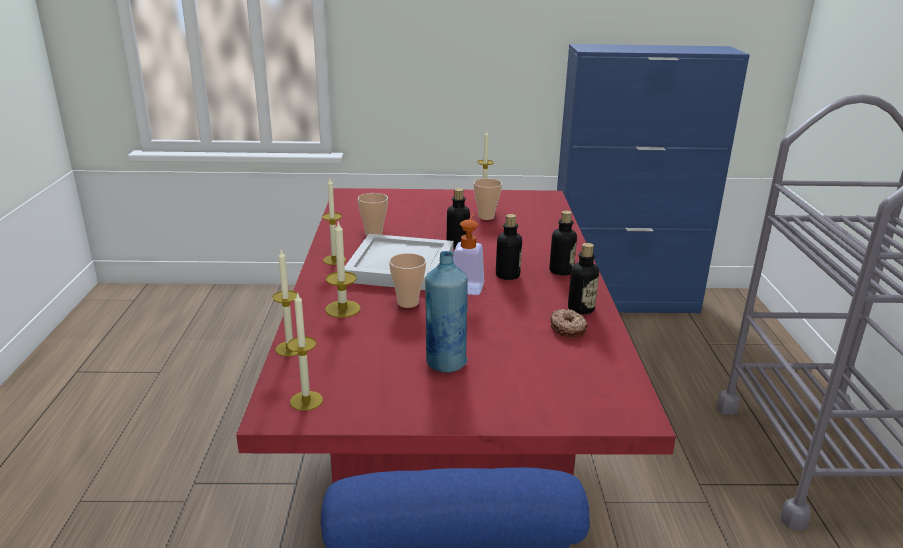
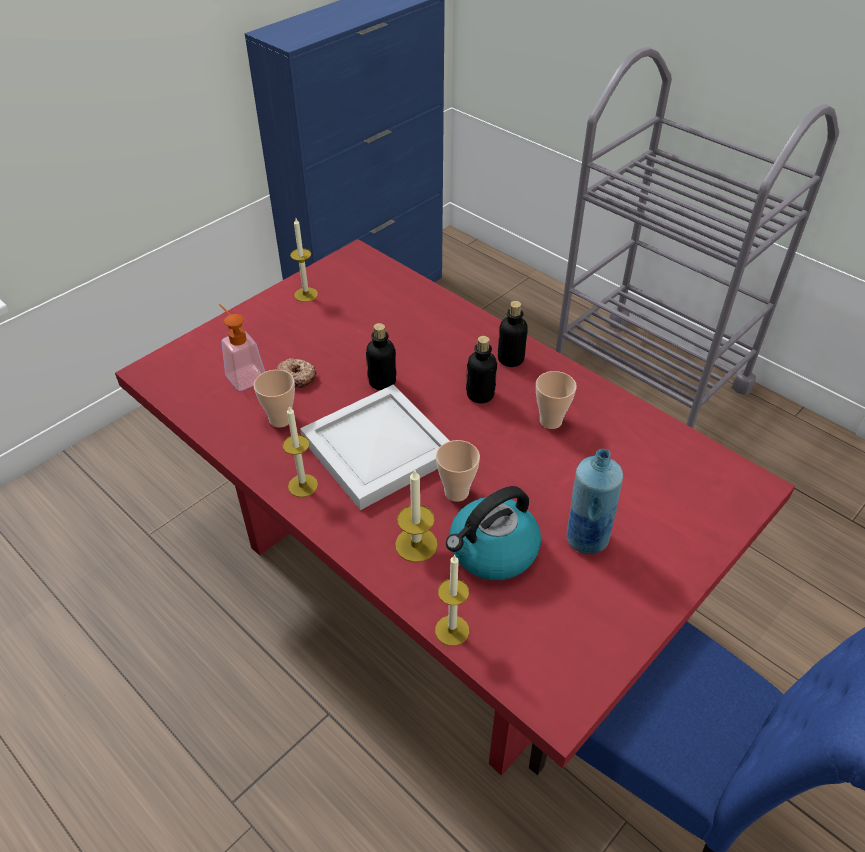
camera: 45 degrees left, 20 degrees up
candle [287,292,323,411] -> none
soap dispenser [453,214,484,295] -> soap dispenser moved to [219,304,265,391]
cup [474,178,502,220] -> cup moved to [536,371,577,429]
donut [551,309,588,338] -> donut moved to [276,358,316,388]
bottle [568,243,599,314] -> none
none -> kettle [446,486,541,580]

